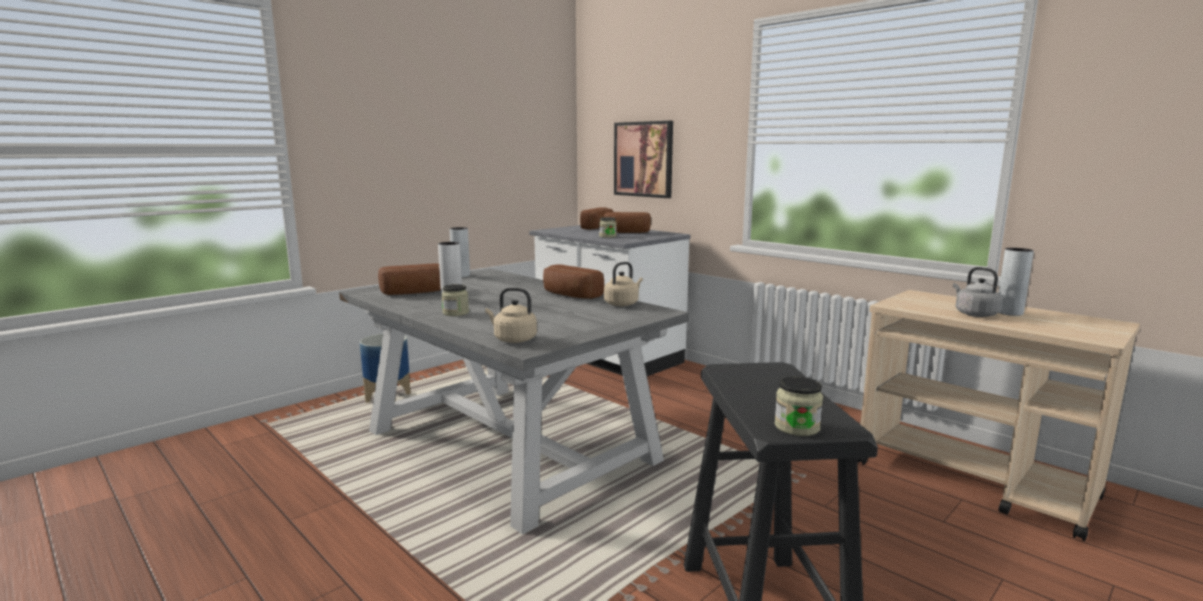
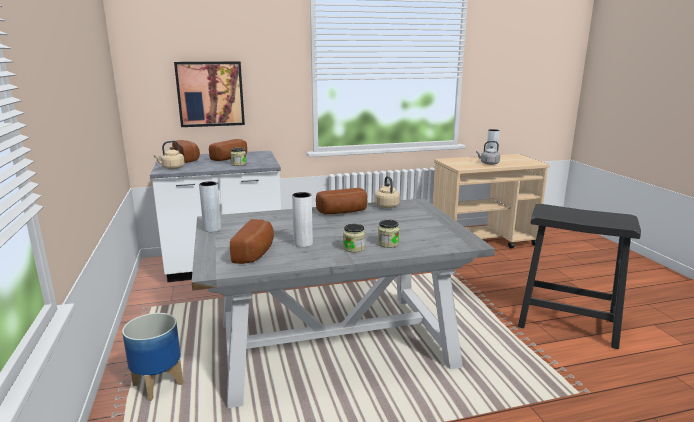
camera: 60 degrees left, 5 degrees up
beige kettle [485,288,537,343] -> beige kettle moved to [154,141,185,169]
jar [775,376,823,436] -> jar moved to [378,220,400,248]

